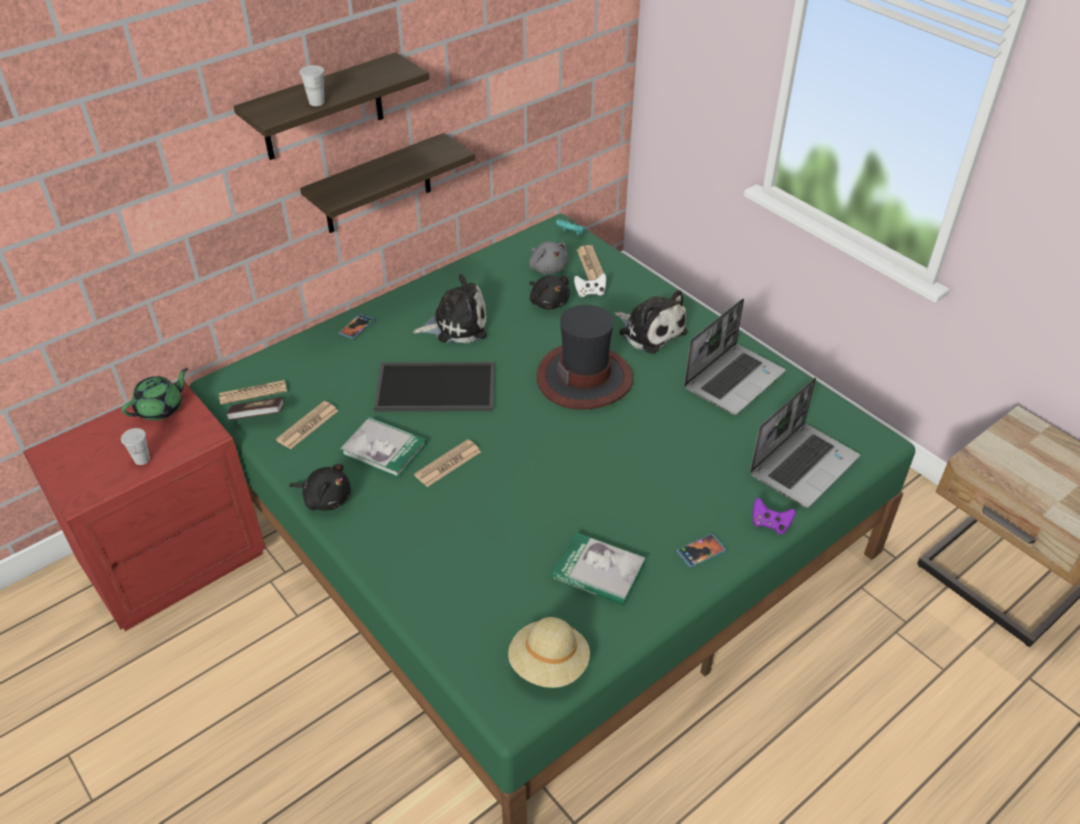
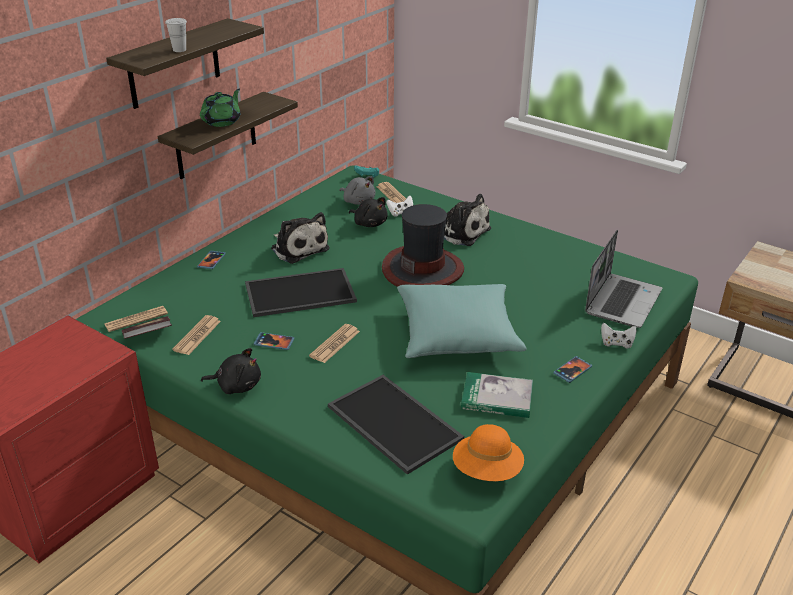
camera: 15 degrees left, 10 degrees down
green teapot [121,368,188,421] -> green teapot moved to [200,89,240,127]
white cup [121,428,150,465] -> none
book [340,417,427,478] -> phone [254,332,295,350]
plush toy [413,274,487,343] -> plush toy turned 75 degrees clockwise [271,212,330,264]
beige hat [508,617,590,688] -> orange hat [453,424,524,481]
laptop [684,299,786,415] -> none
purple game controller [752,497,796,534] -> white game controller [601,323,636,348]
none -> tray [328,375,464,475]
none -> turquoise pillow [397,284,527,358]

